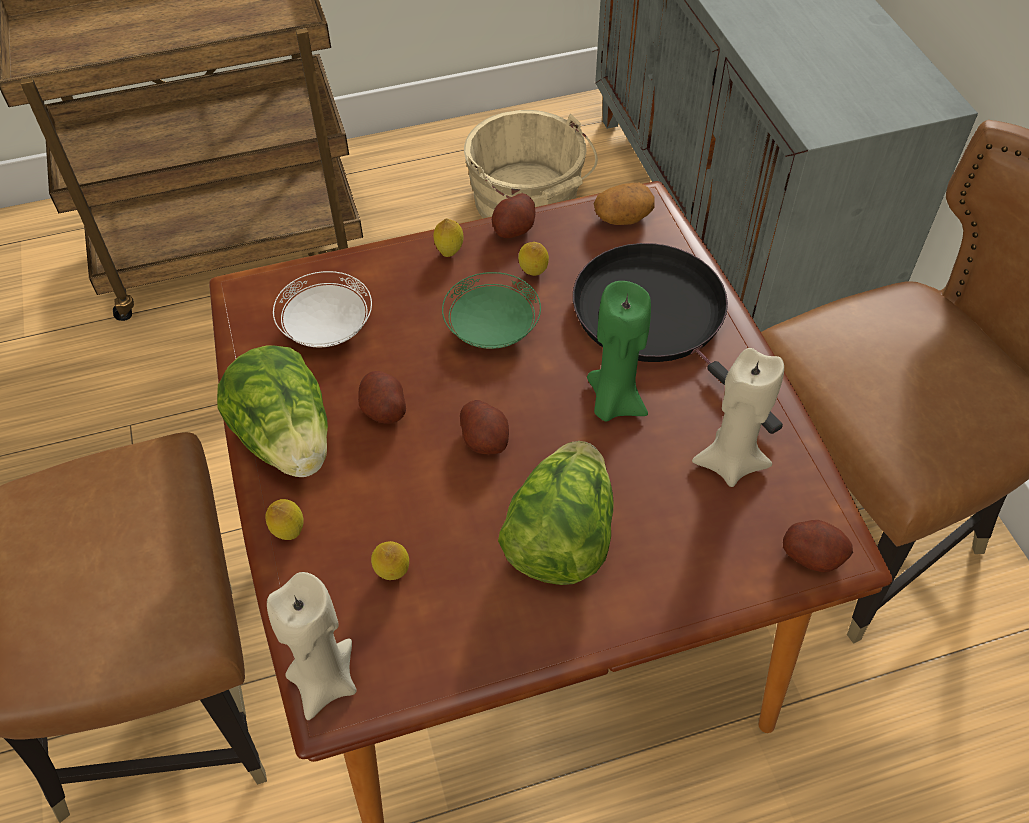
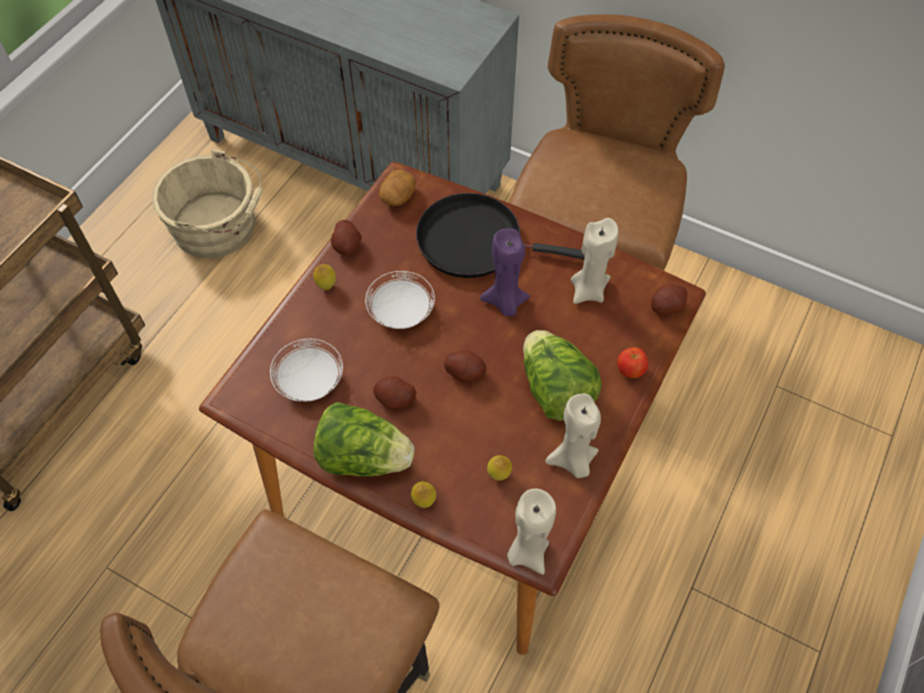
camera: 45 degrees left, 5 degrees up
green plate [442,272,541,349] -> white plate [365,271,435,329]
lemon [518,242,549,276] -> none
green candle [587,281,651,421] -> purple candle [480,228,530,316]
none -> beige candle [545,394,601,478]
none -> apple [617,347,648,378]

